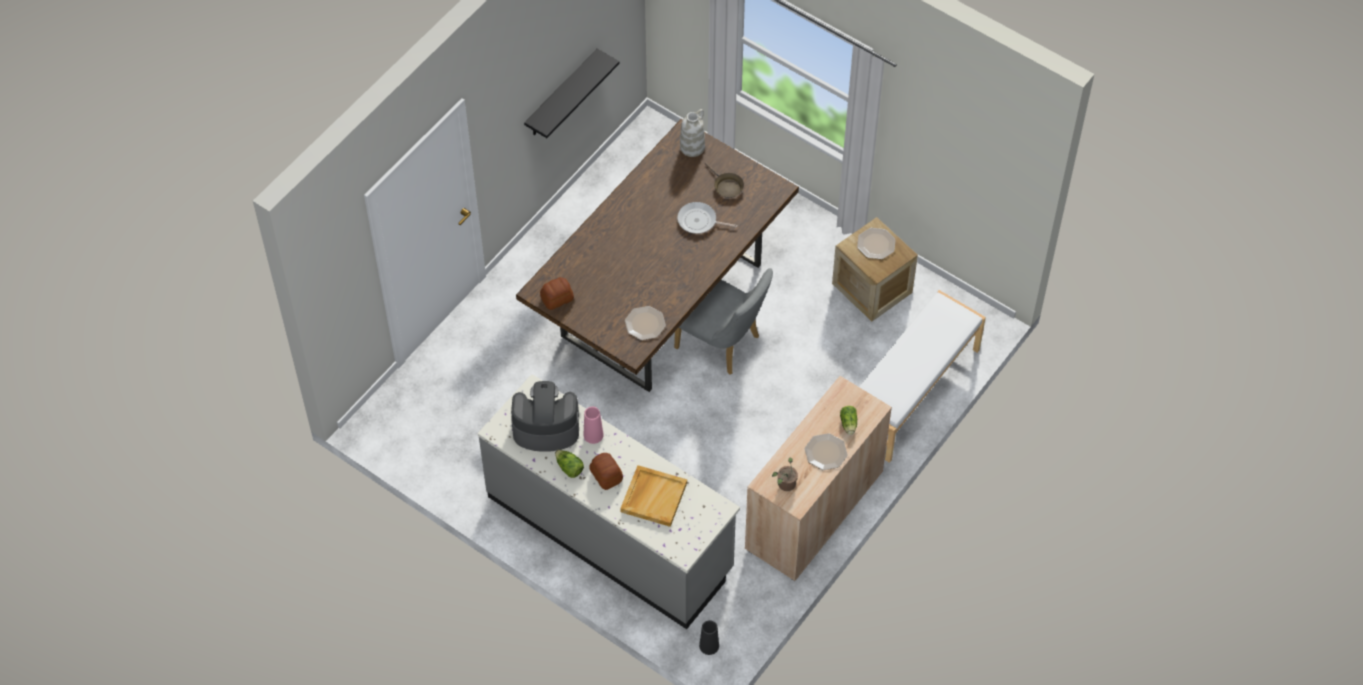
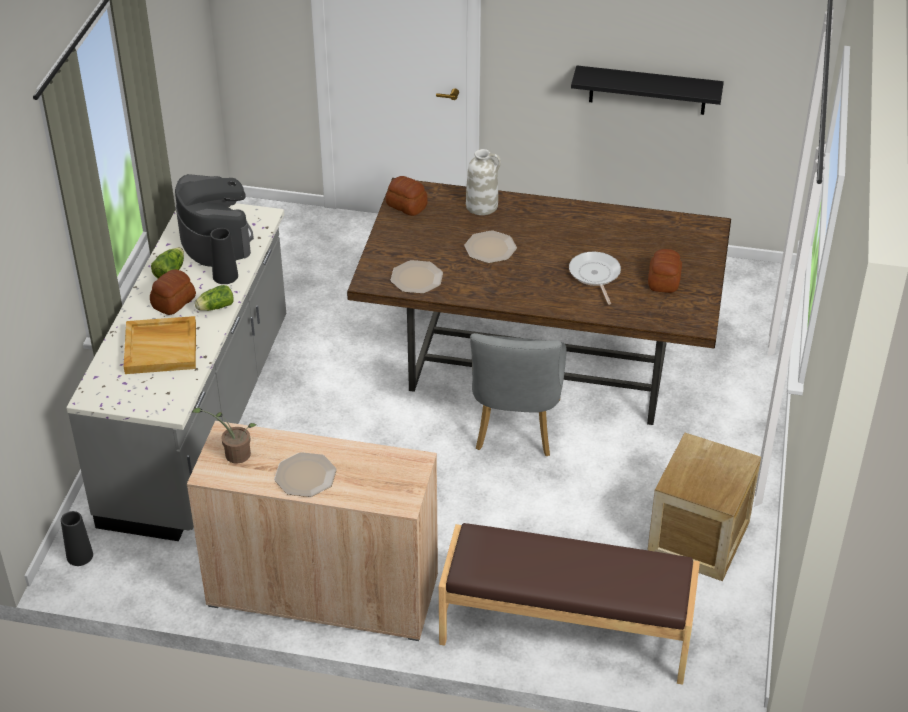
camera: 65 degrees right, 15 degrees down
pink vase [584,407,604,444] -> black vase [210,228,238,284]
white vase [680,109,705,157] -> white vase moved to [466,149,501,215]
brown frying pan [705,163,744,198] -> bread [648,249,682,293]
lettuce [840,406,857,435] -> lettuce moved to [195,285,234,311]
plate [857,228,895,259] -> plate moved to [464,231,517,263]
white bench [859,290,986,463] -> brown bench [439,523,700,685]

